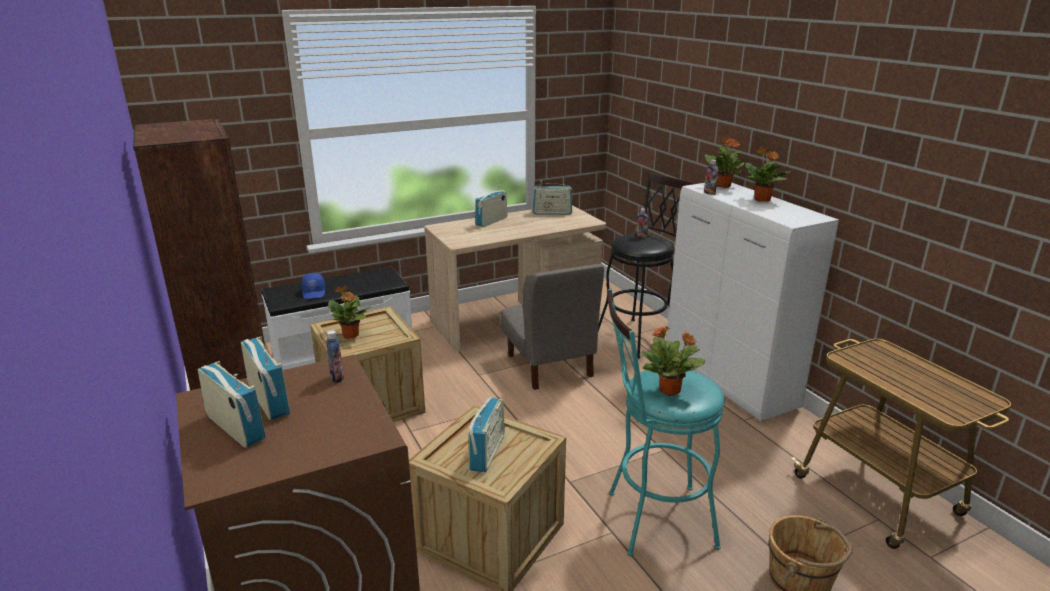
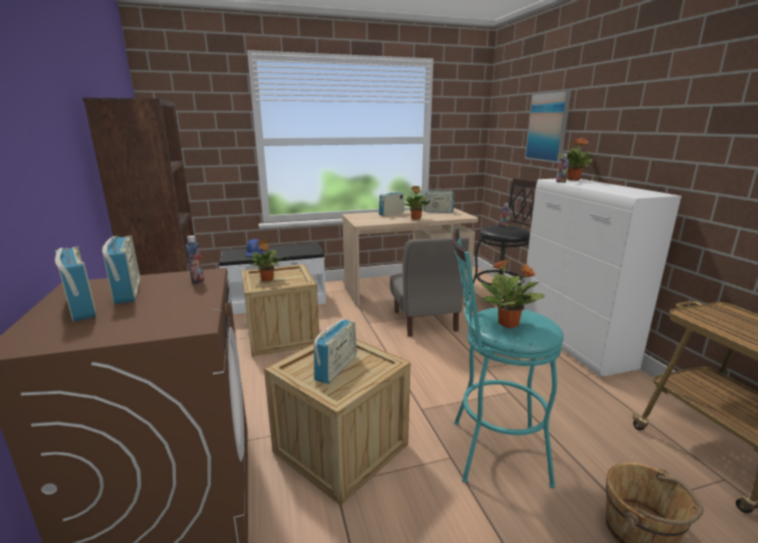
camera: 10 degrees right, 5 degrees down
potted plant [745,147,792,202] -> potted plant moved to [404,186,430,220]
none -> picture [525,89,571,163]

